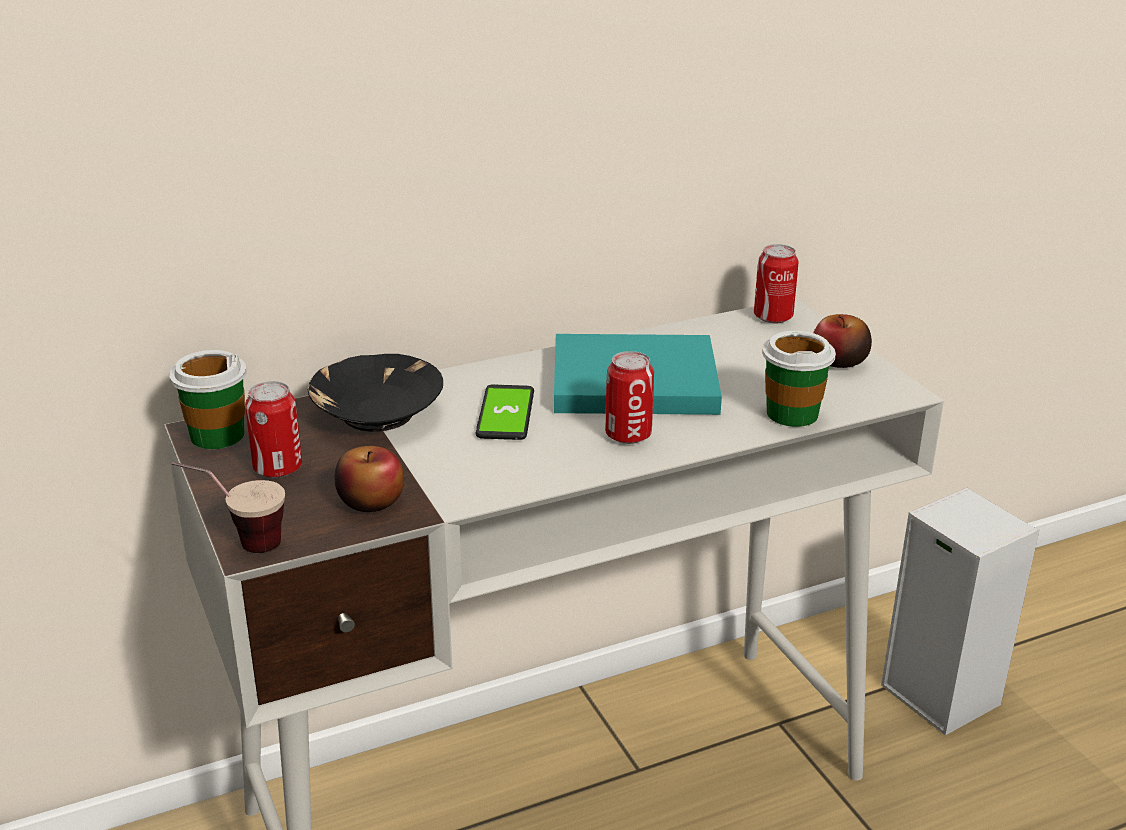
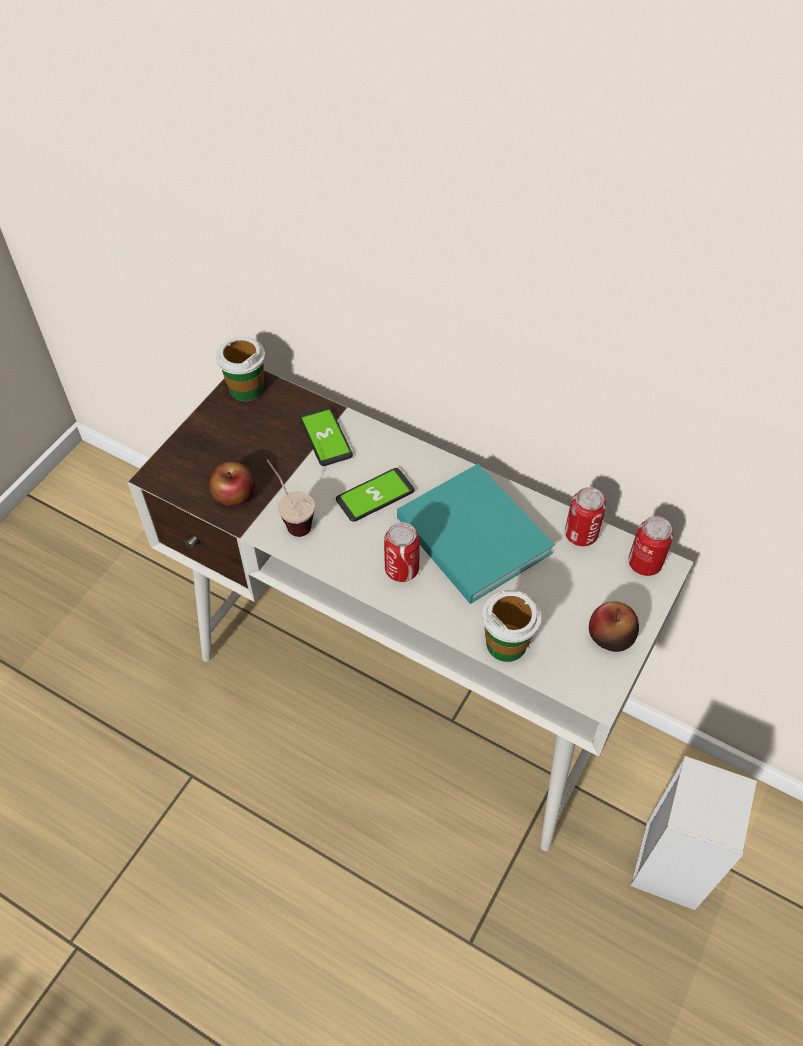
camera: 55 degrees right, 25 degrees up
cup [172,461,285,553] -> cup moved to [267,460,315,537]
can [245,381,302,478] -> can moved to [565,487,606,546]
black bowl [308,354,443,432] -> phone [299,407,353,466]

